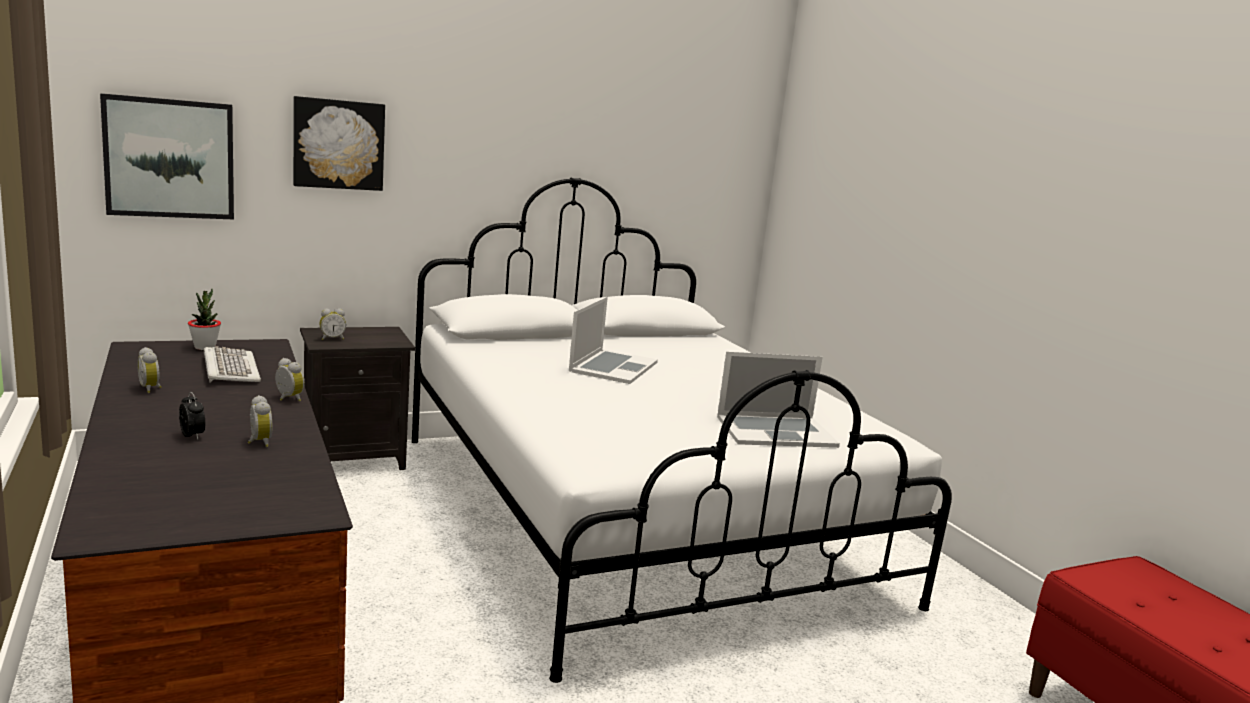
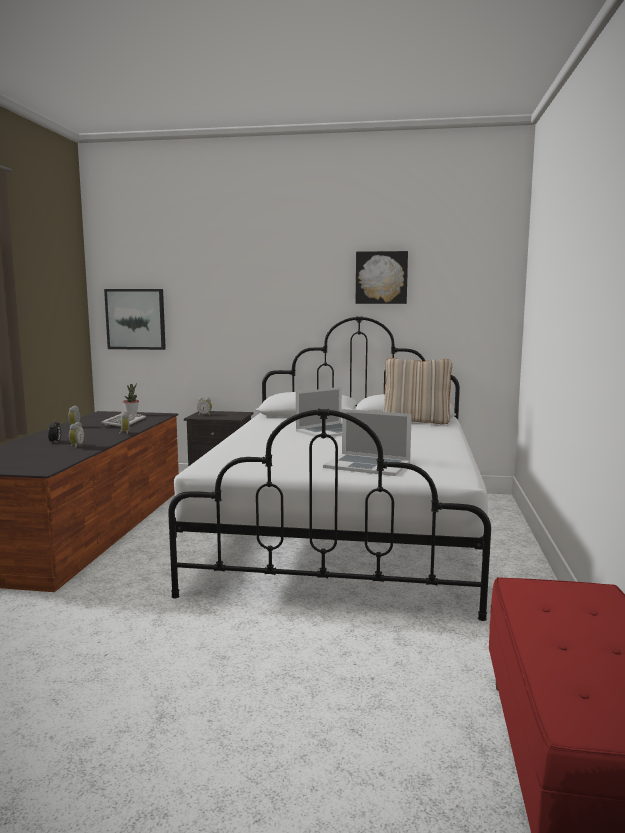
camera: 35 degrees right, 5 degrees down
picture [293,96,385,191] -> picture moved to [356,251,408,304]
none -> beige pillow [383,358,452,425]

